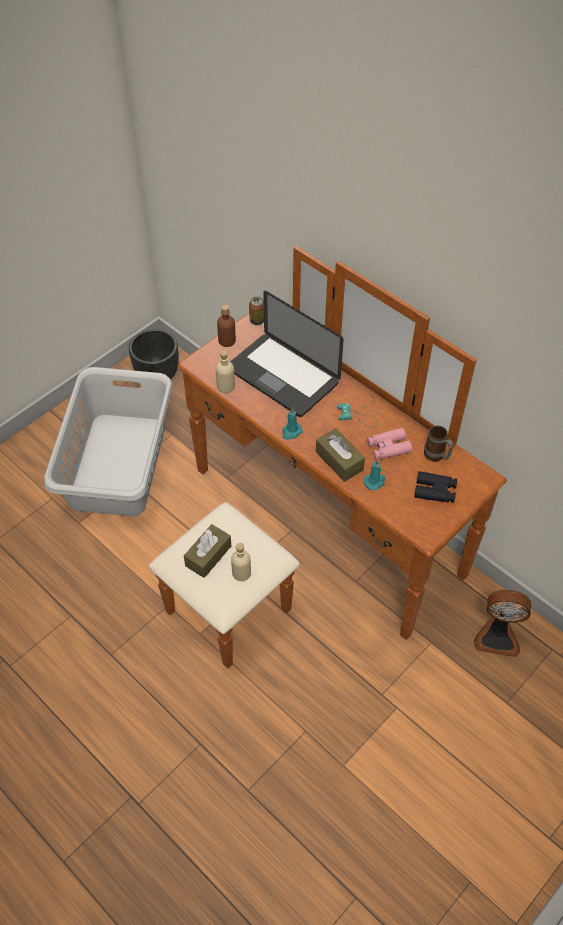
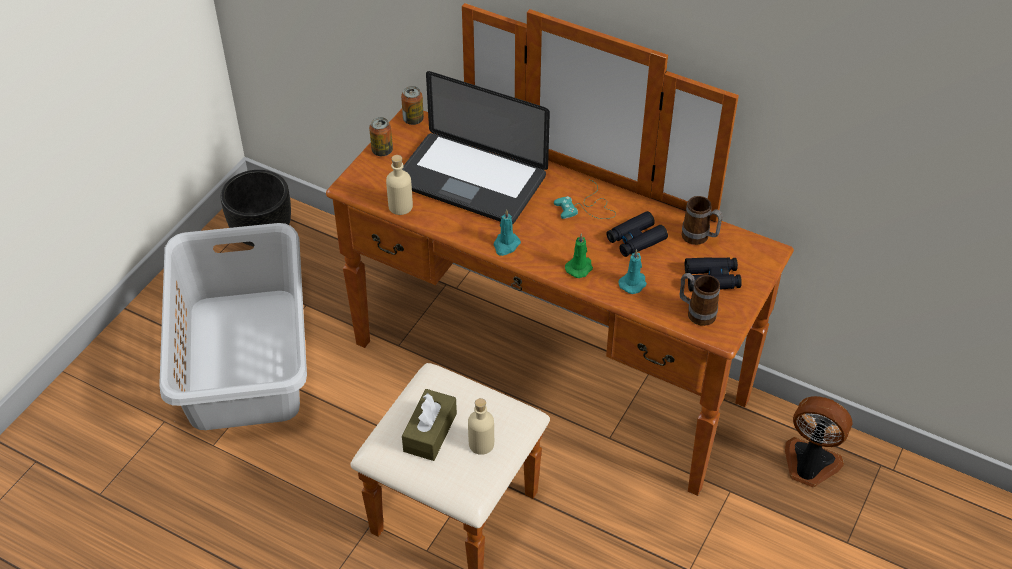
camera: 15 degrees left, 5 degrees down
brown bottle [217,305,236,347] -> can [369,117,393,156]
brown tissue box [316,428,365,482] -> green candle [565,233,593,278]
pink binoculars [367,428,412,460] -> black binoculars [606,211,668,257]
fan [474,590,531,657] -> fan turned 150 degrees counterclockwise [785,396,853,487]
none -> mug [679,273,720,326]

